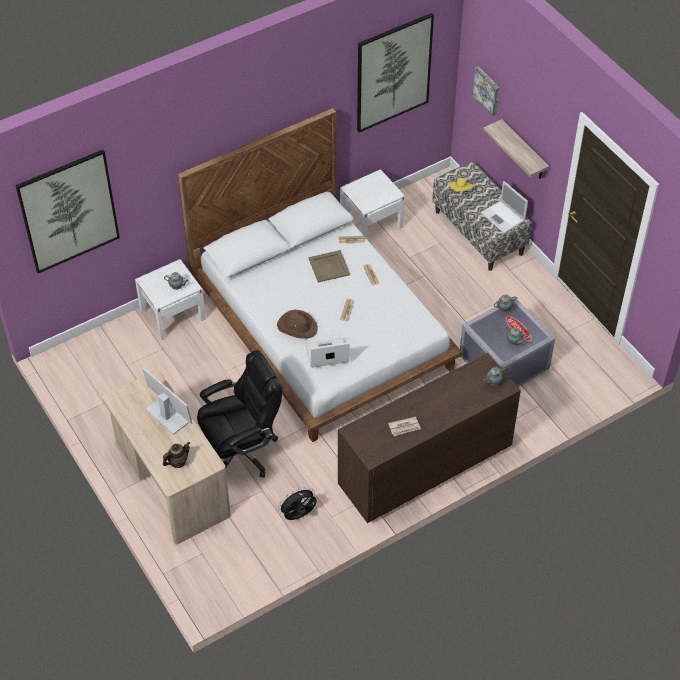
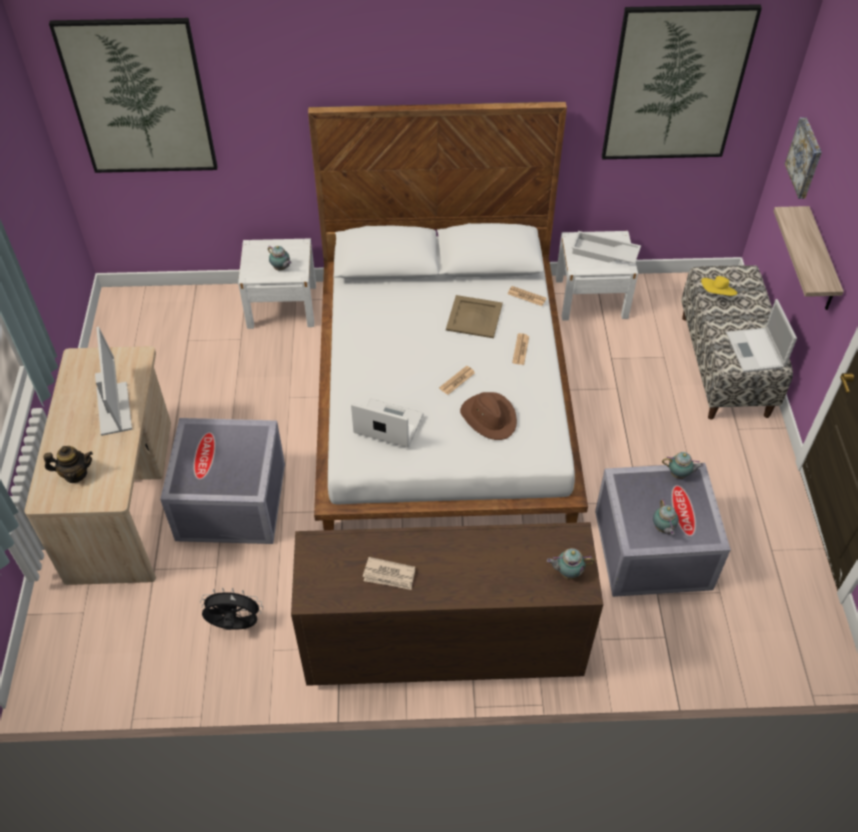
camera: 30 degrees right, 0 degrees up
black office chair [197,350,282,477] -> grey storage box [160,418,285,544]
brown hat [277,310,318,339] -> brown hat moved to [460,392,517,440]
none -> white tray [572,231,641,264]

